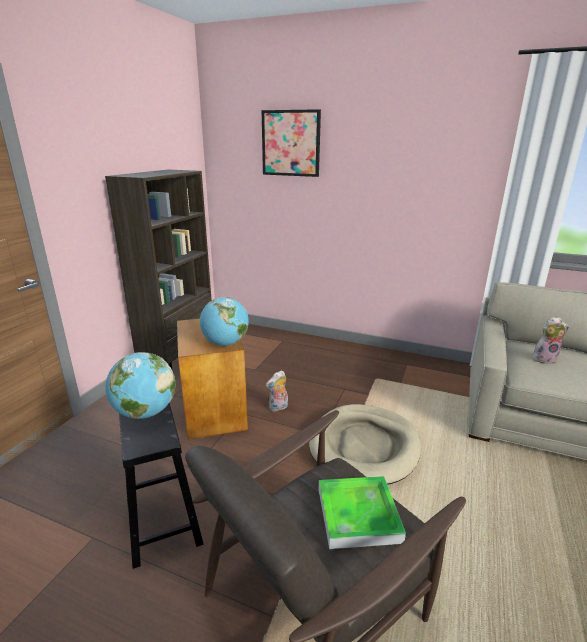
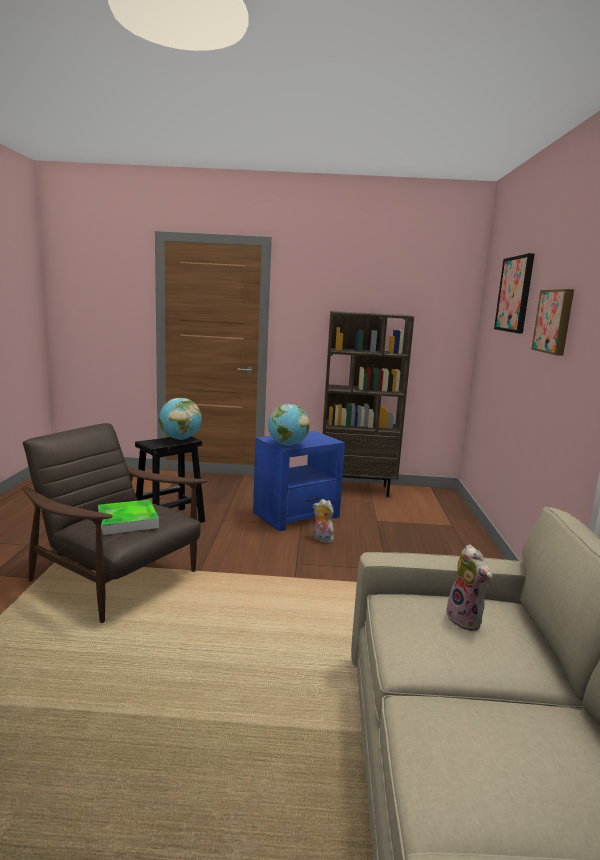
camera: 70 degrees right, 10 degrees down
brown side table [177,319,248,440] -> blue side table [253,431,345,531]
beige dog bed [309,404,421,485] -> none
none -> picture [531,289,574,356]

